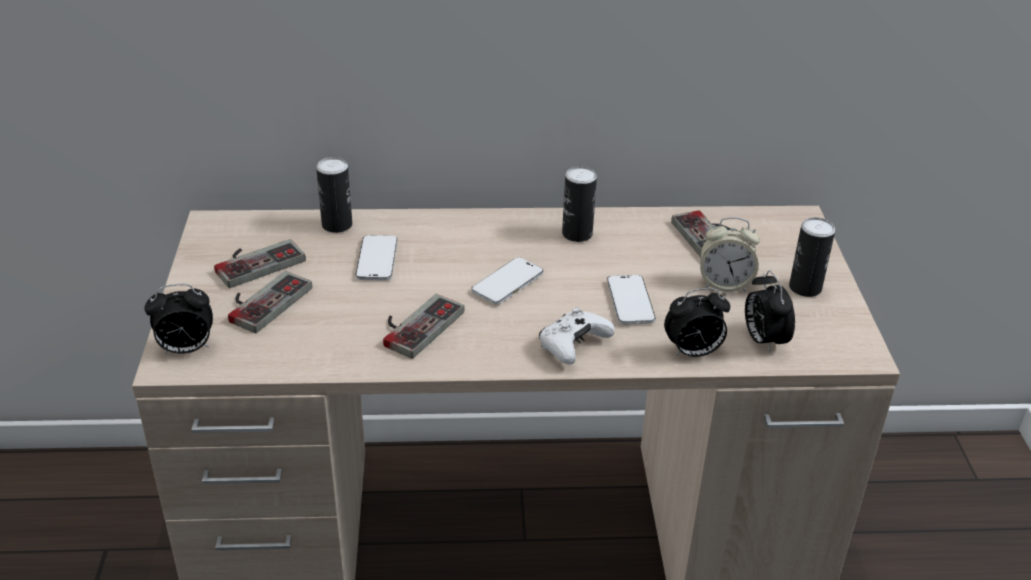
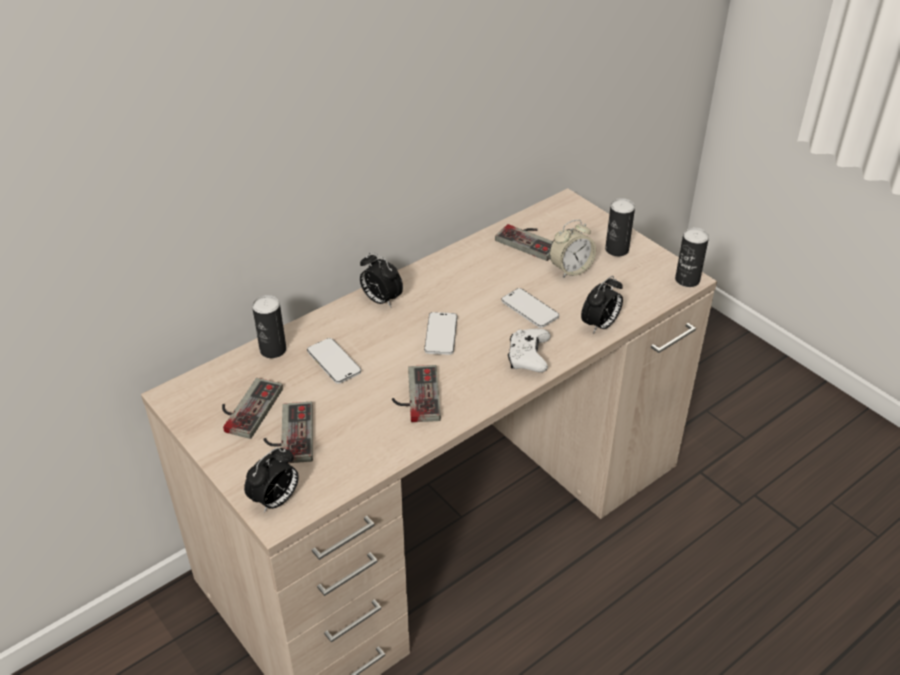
camera: 35 degrees left, 5 degrees up
can [562,166,597,242] -> can moved to [675,228,709,287]
alarm clock [745,270,795,353] -> alarm clock moved to [360,252,403,308]

